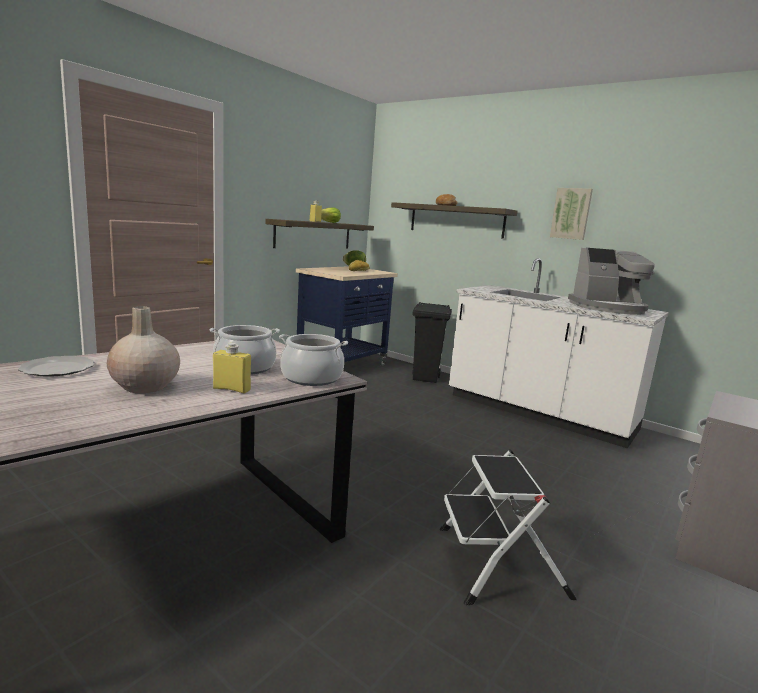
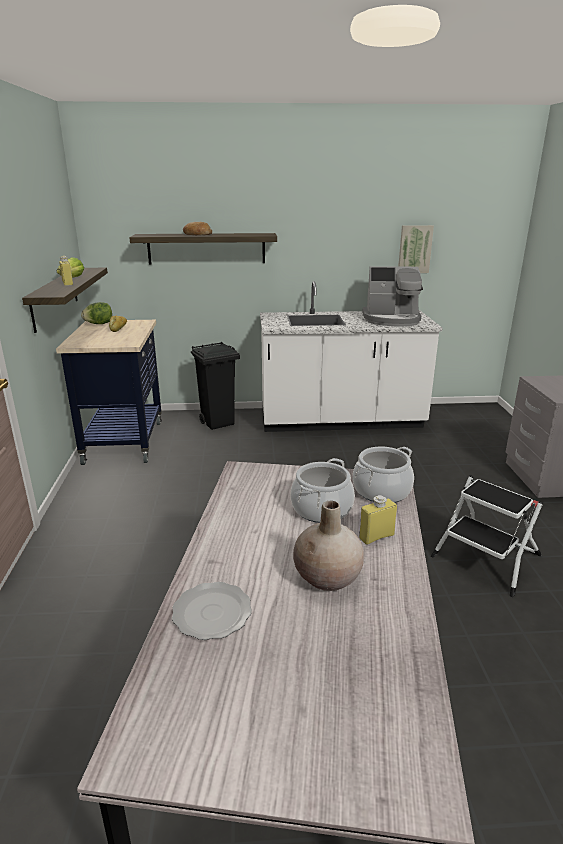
camera: 40 degrees left, 10 degrees up
picture [550,188,593,240] -> picture moved to [398,225,434,273]
coffee machine [568,248,655,315] -> coffee machine turned 45 degrees clockwise [362,266,423,326]

